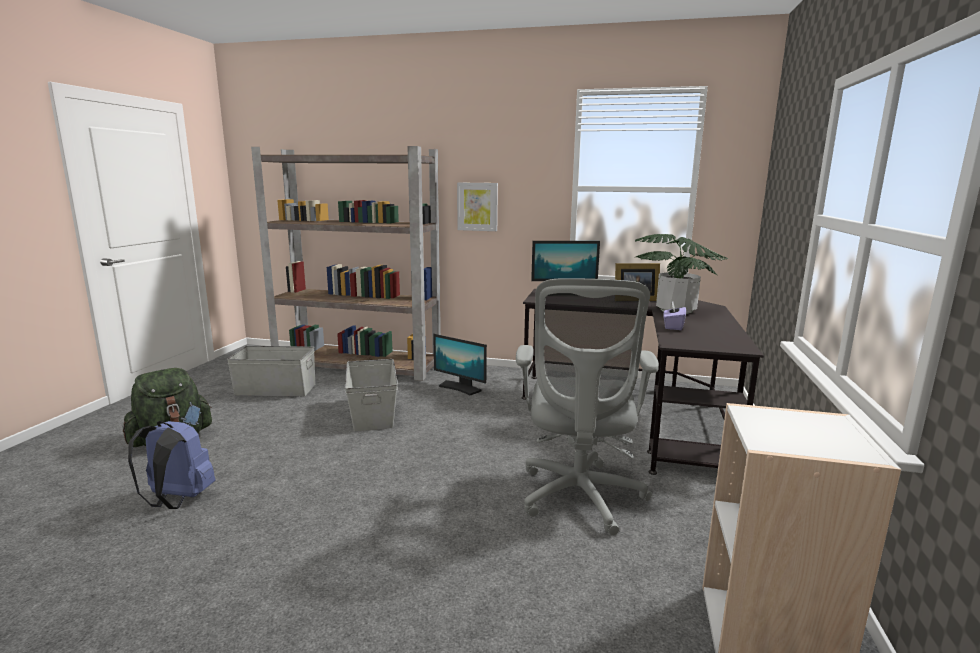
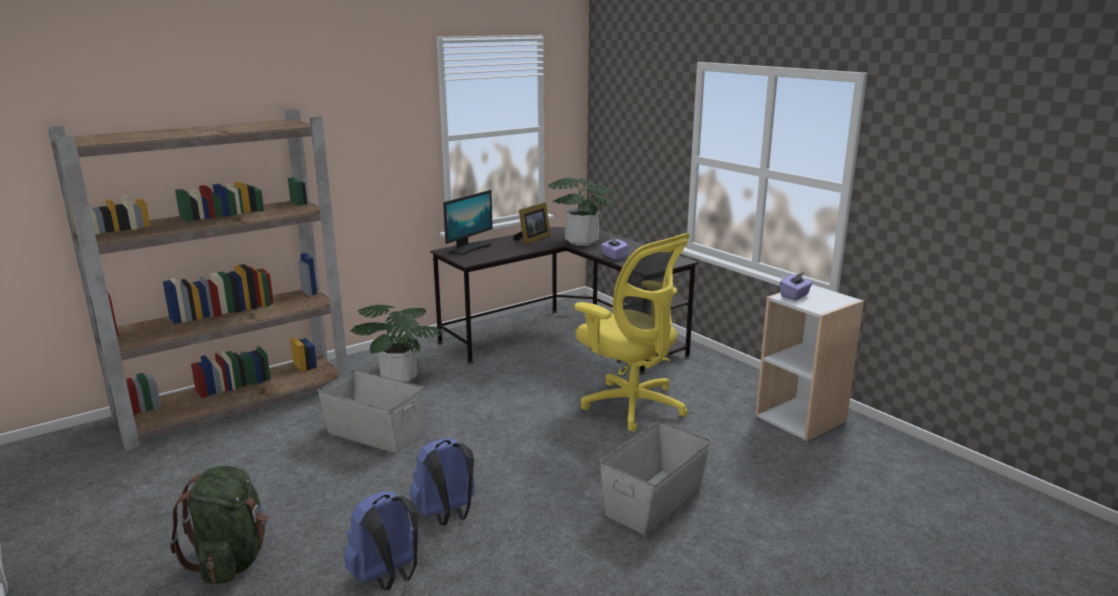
camera: 50 degrees left, 5 degrees up
grey storage box [227,346,315,396] -> grey storage box moved to [600,421,711,535]
monitor [433,334,487,395] -> potted plant [350,305,446,382]
picture [457,182,498,231] -> none
grey office chair [516,278,659,535] -> yellow office chair [574,233,690,432]
none -> blue backpack [410,438,475,525]
none -> purple tissue box [780,272,813,300]

